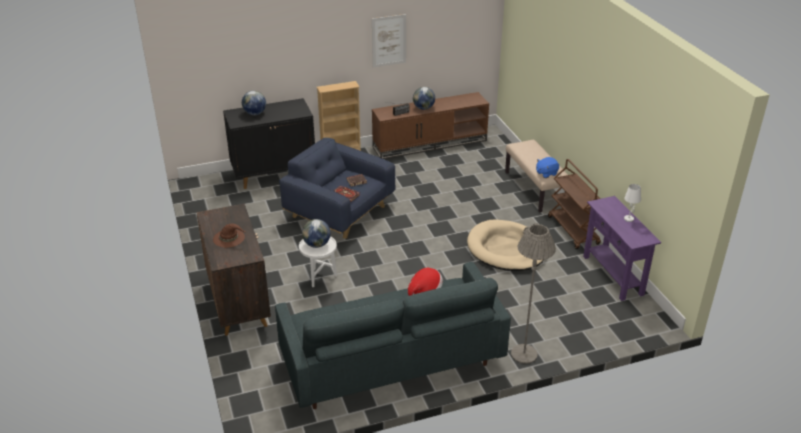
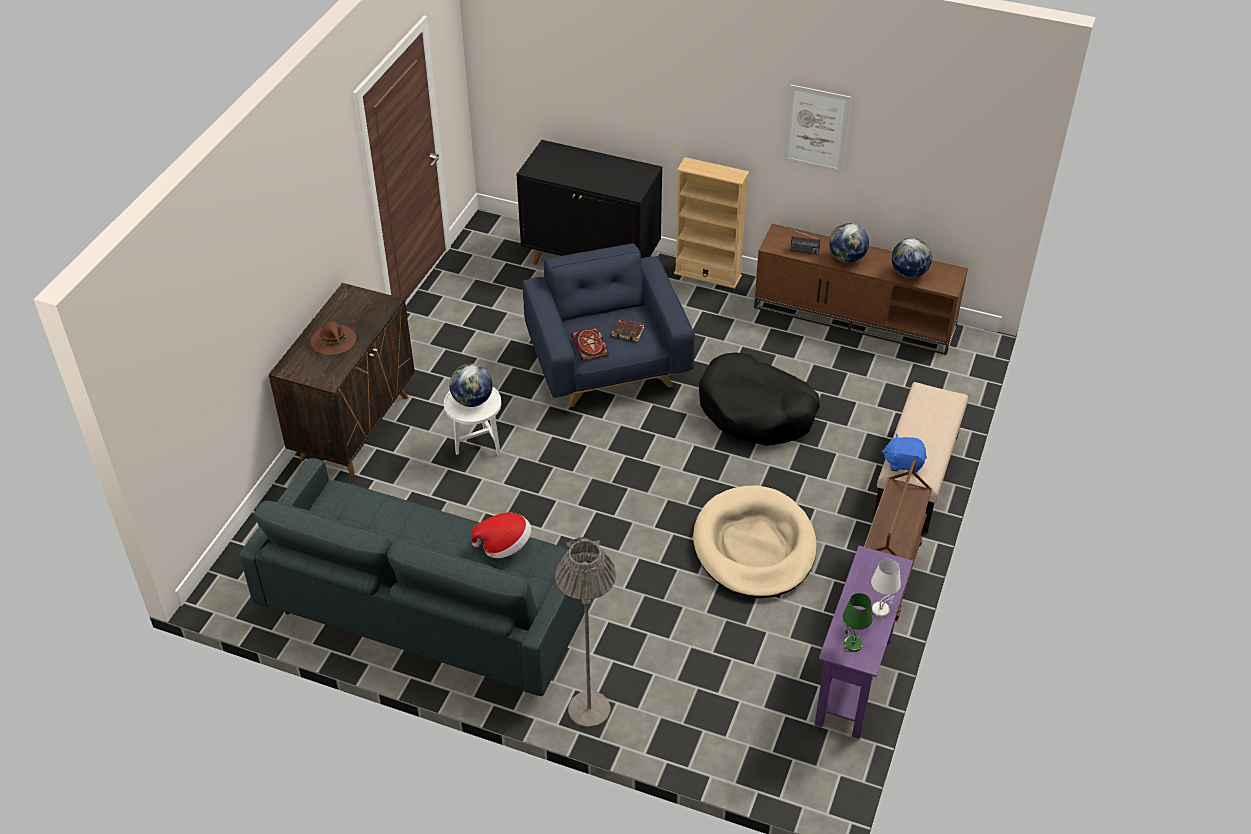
camera: 40 degrees right, 10 degrees up
globe [242,91,266,115] -> globe moved to [892,238,932,278]
none -> black dog bed [699,352,820,446]
none -> green table lamp [843,593,873,652]

